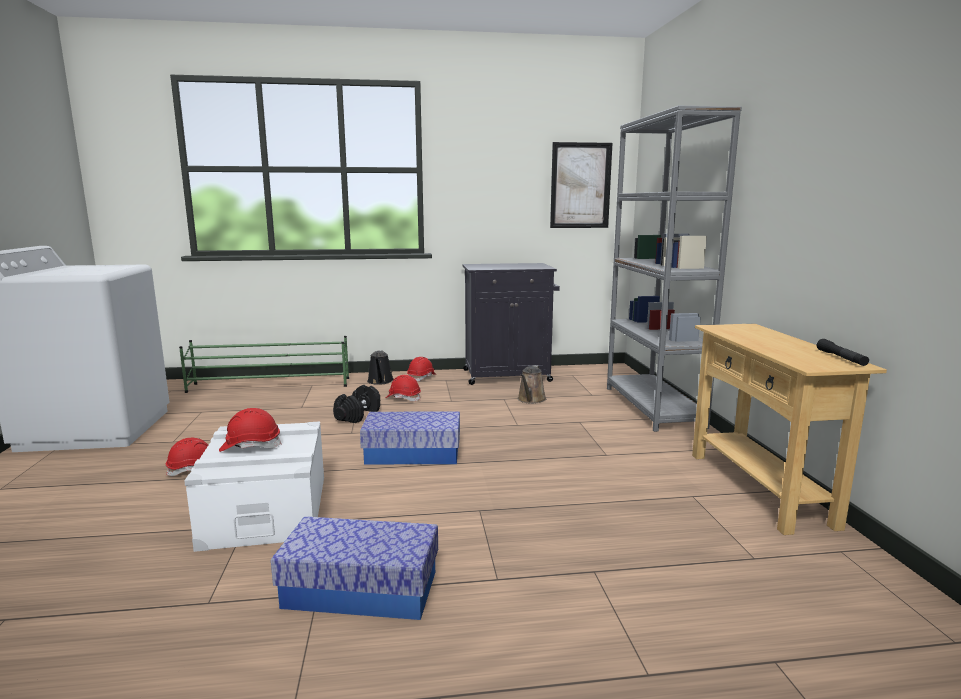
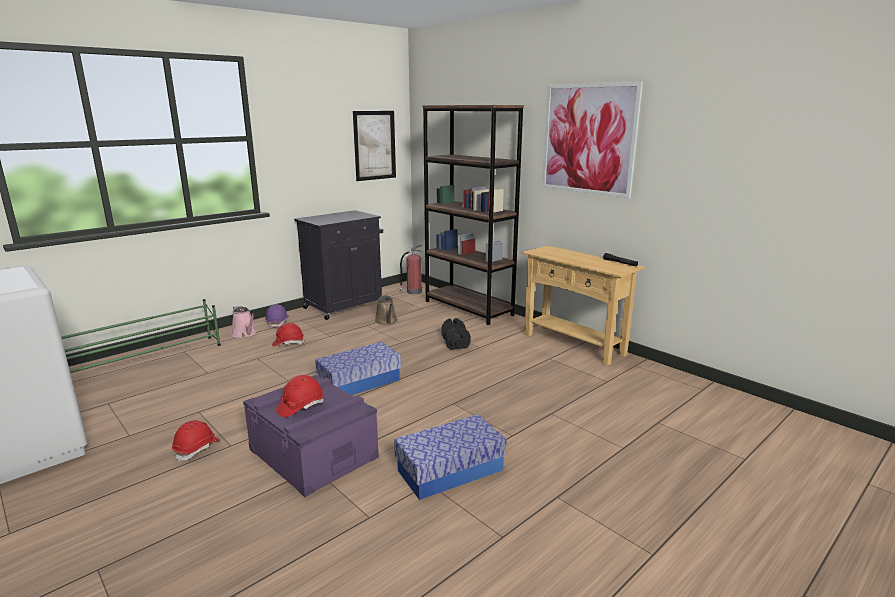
camera: 35 degrees left, 5 degrees up
white storage box [185,421,324,552] -> purple storage box [243,375,379,497]
black dumbbell [333,385,380,423] -> black dumbbell moved to [441,318,471,350]
black watering can [367,350,394,385] -> pink watering can [232,306,257,338]
red hard hat [407,357,436,381] -> purple hard hat [265,304,288,328]
grey bookcase [607,105,742,432] -> brown bookcase [423,105,524,325]
none -> fire extinguisher [400,245,423,294]
none -> picture [542,81,643,198]

